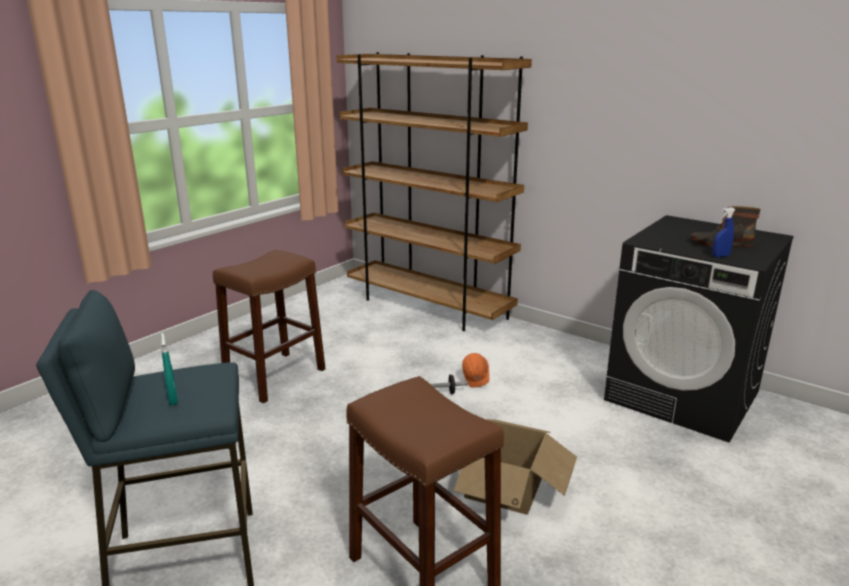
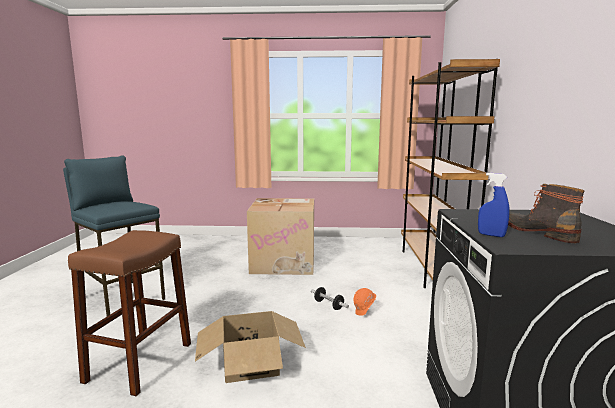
camera: 55 degrees right, 10 degrees down
turquoise spray bottle [161,333,178,405] -> none
brown stool [213,250,325,403] -> cardboard box [247,198,314,275]

